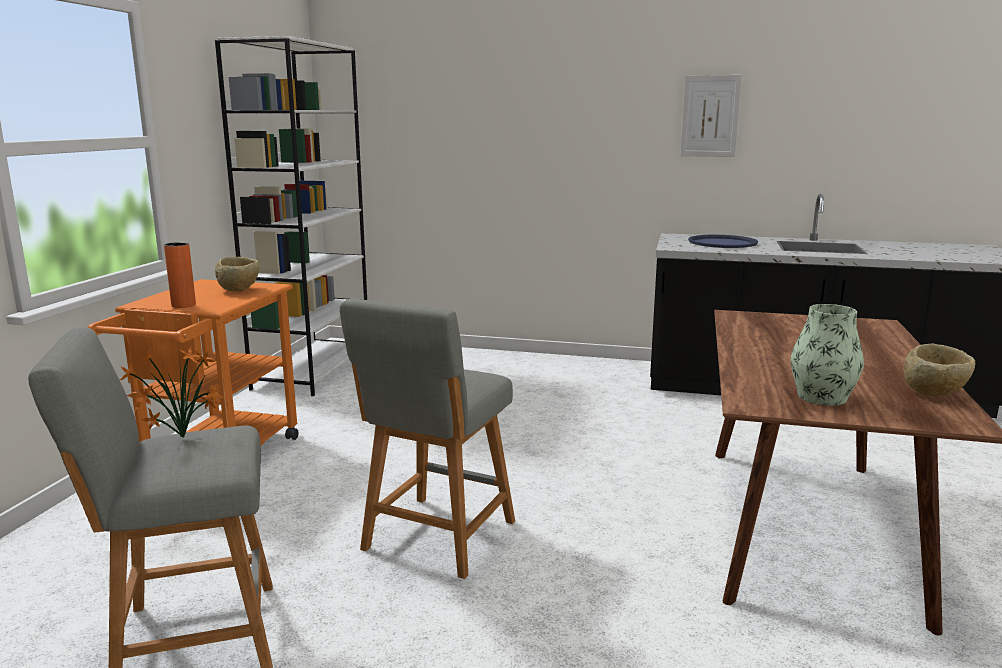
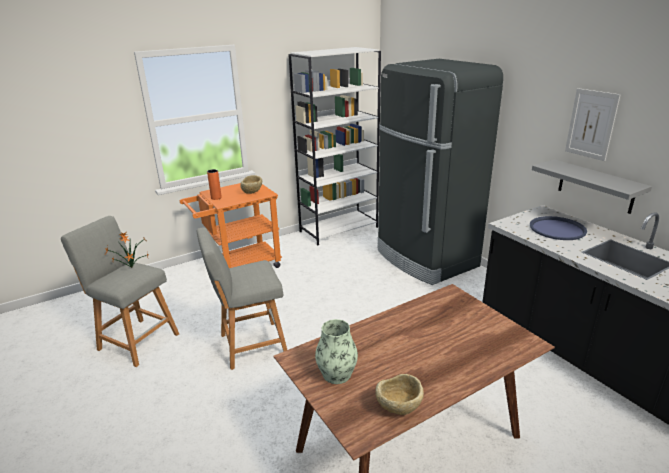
camera: 45 degrees right, 10 degrees up
none -> black fridge [377,59,503,285]
none -> grey shelf [532,159,652,214]

